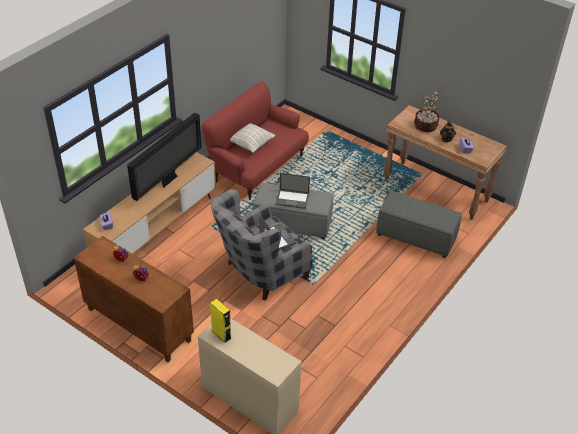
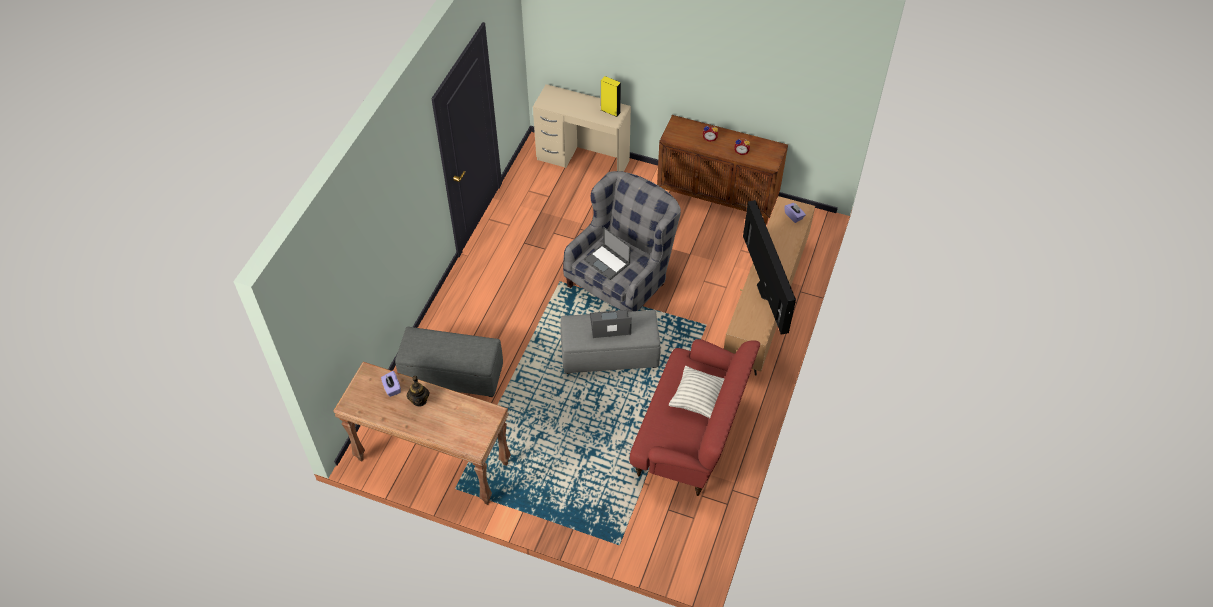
camera: 165 degrees right, 10 degrees up
television [127,112,202,201] -> television turned 150 degrees clockwise [743,200,796,334]
potted plant [414,90,439,132] -> none

